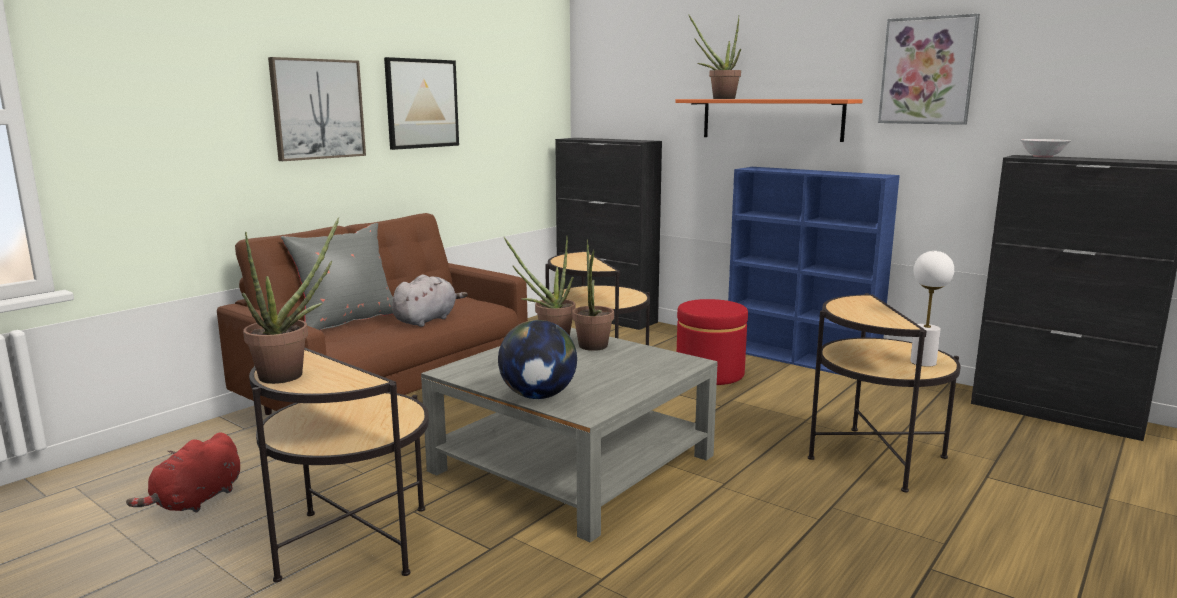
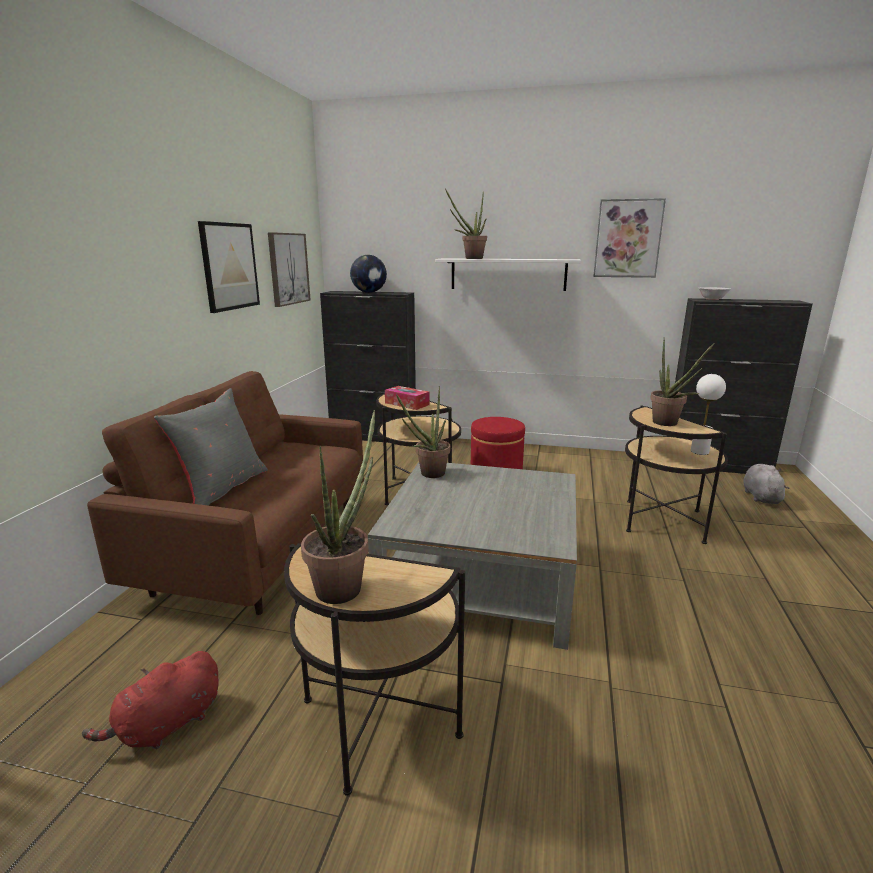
camera: 25 degrees left, 5 degrees up
red plush toy [126,432,240,513] -> red plush toy turned 45 degrees clockwise [82,651,219,749]
picture [268,57,366,161] -> picture moved to [268,232,311,307]
grey plush toy [392,275,468,327] -> grey plush toy moved to [743,464,790,504]
globe [498,320,577,399] -> globe moved to [350,255,387,293]
potted plant [572,239,614,351] -> potted plant moved to [650,337,715,426]
orange shelf [675,99,863,142] -> white shelf [435,258,581,291]
blue bookcase [728,167,900,375] -> none
none -> tissue box [385,386,430,410]

